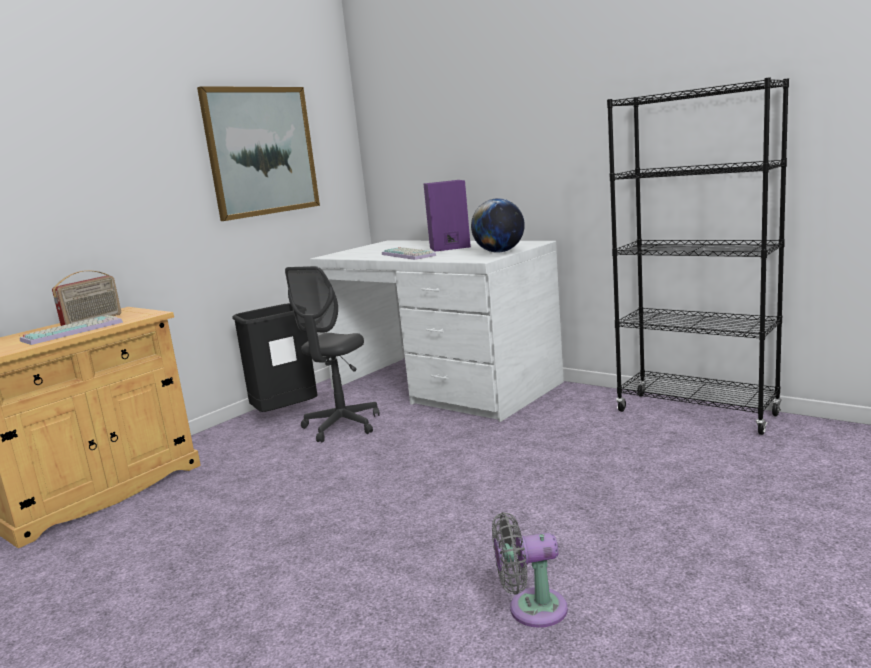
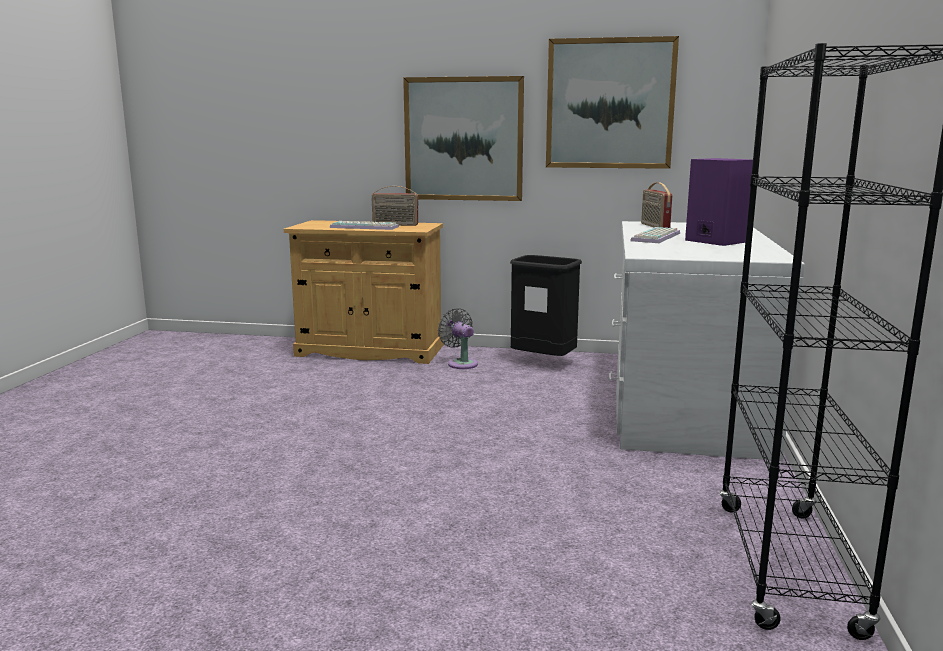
camera: 60 degrees right, 0 degrees up
grey office chair [285,266,380,442] -> none
globe [471,198,525,253] -> none
grey fan [492,512,568,628] -> grey fan moved to [438,308,478,369]
none -> picture [403,76,524,201]
none -> radio [641,182,672,228]

